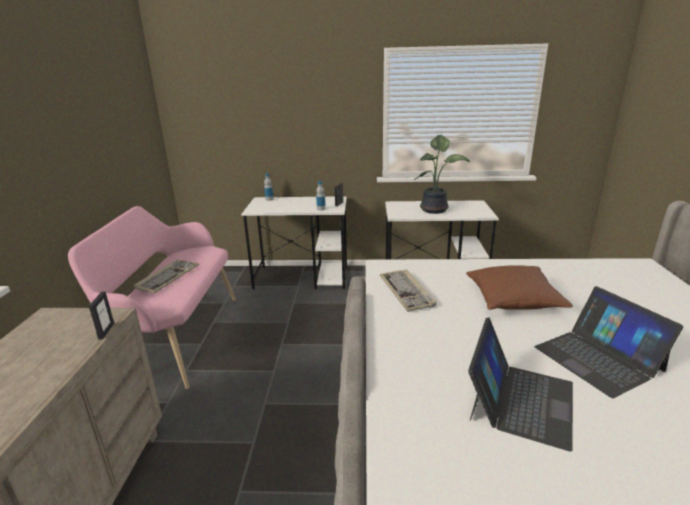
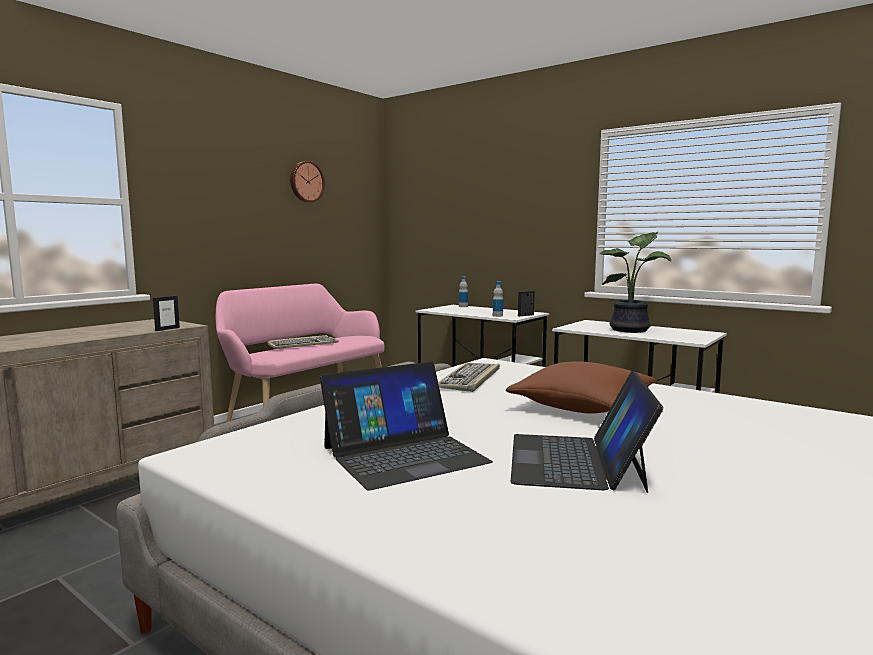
camera: 35 degrees right, 15 degrees down
none -> wall clock [290,161,325,202]

